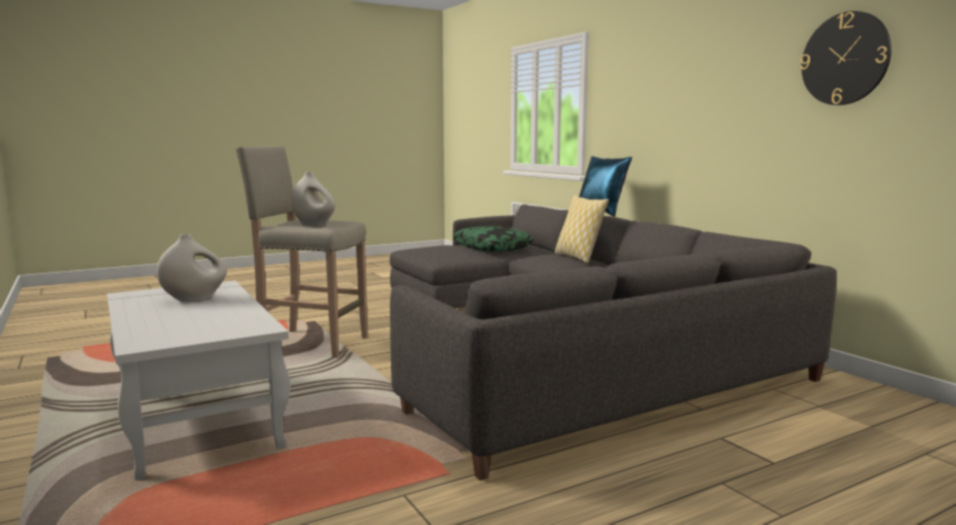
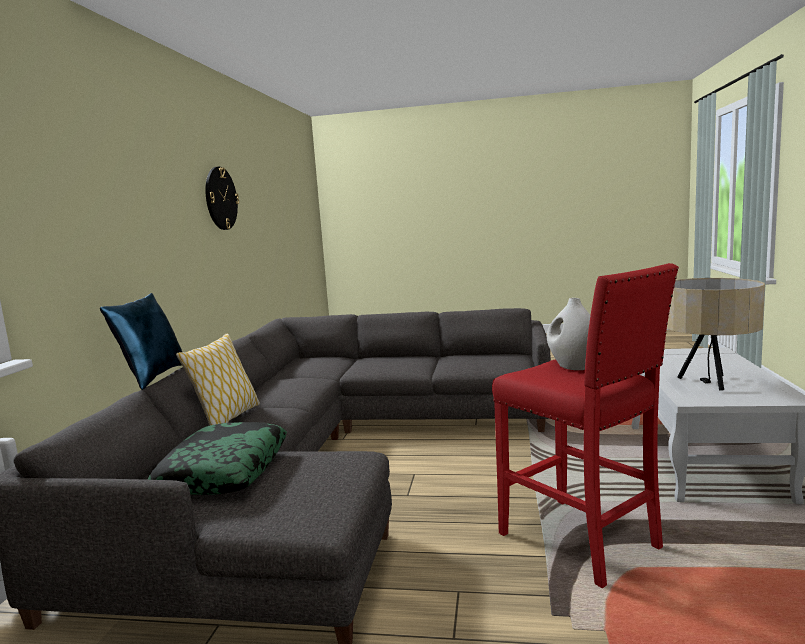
camera: 140 degrees left, 0 degrees up
white vase [157,234,227,302] -> beige table lamp [667,278,765,391]
beige stool [236,146,368,358] -> red stool [492,263,679,588]

